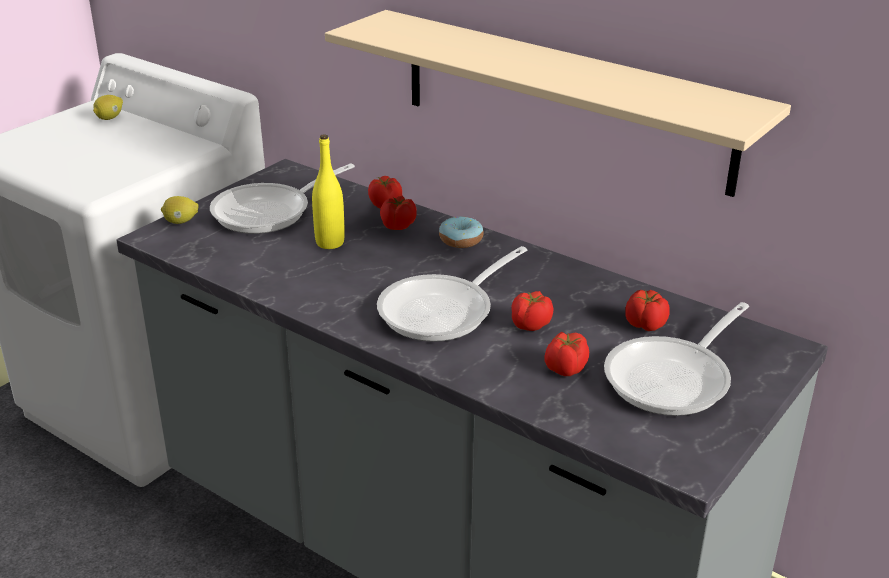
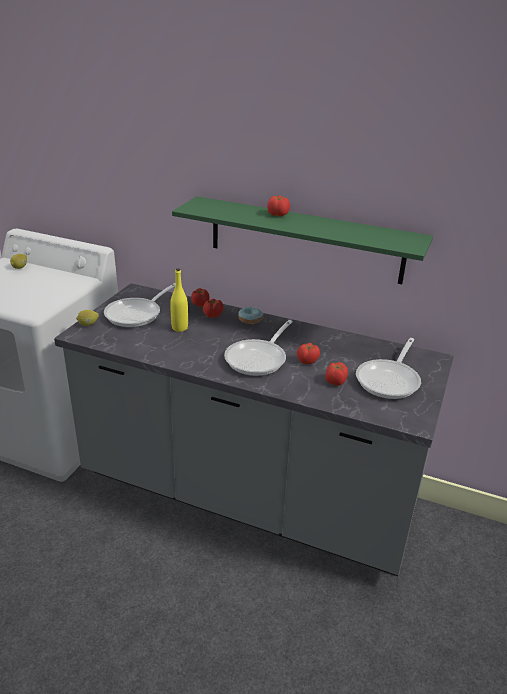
camera: 15 degrees left, 0 degrees up
beige shelf [325,10,791,197] -> green shelf [172,196,433,284]
tomato [625,290,670,331] -> tomato moved to [267,196,290,217]

